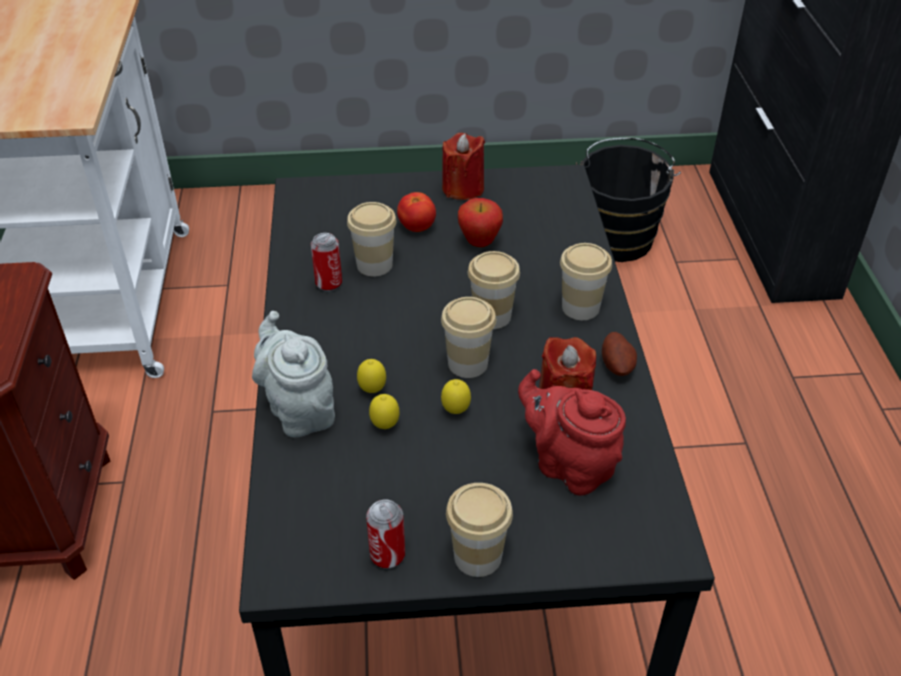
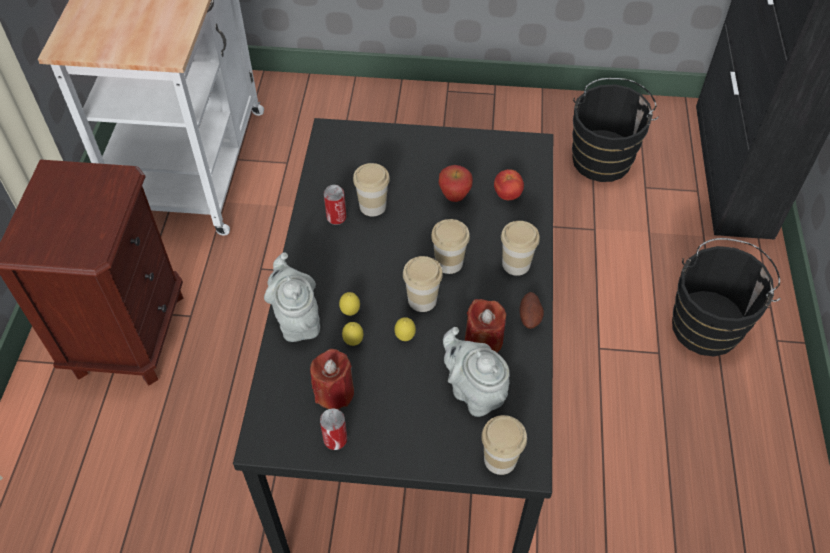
camera: 10 degrees right, 10 degrees up
tomato [397,192,436,232] -> tomato moved to [494,169,524,200]
red candle [442,133,485,200] -> red candle moved to [310,349,354,409]
cup [446,483,513,577] -> cup moved to [481,415,527,475]
red teapot [518,369,626,495] -> grey teapot [443,327,510,417]
none -> black bucket [672,238,781,356]

